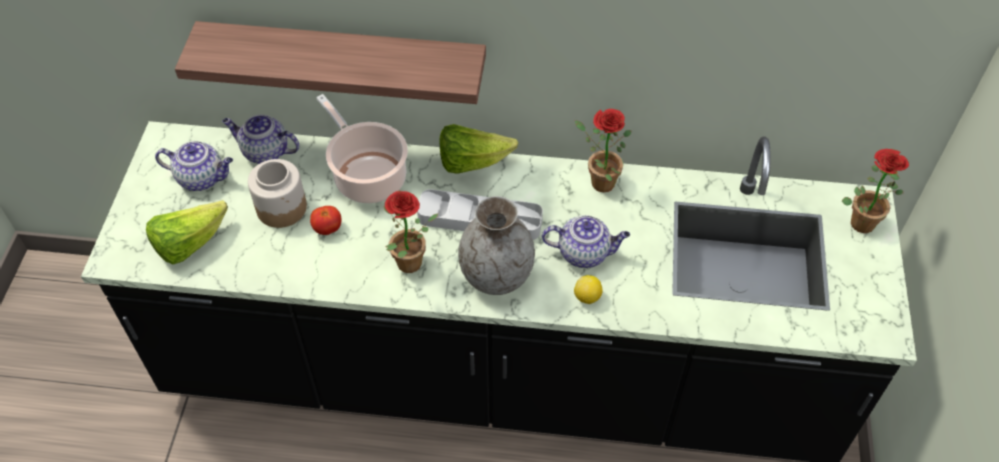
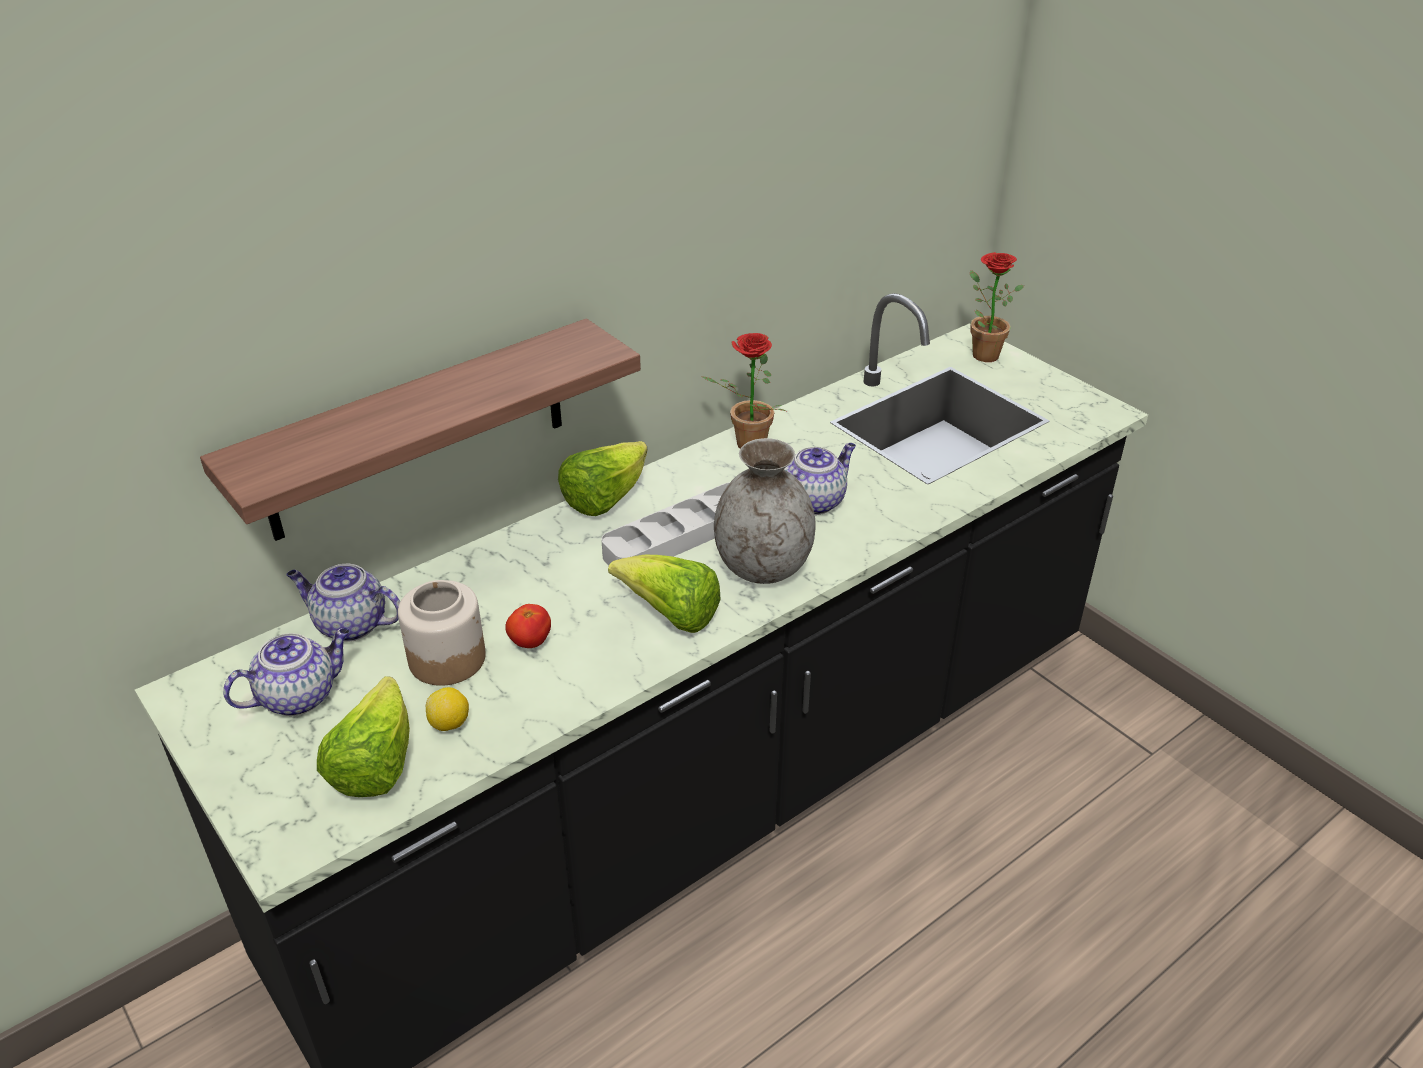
camera: 45 degrees left, 15 degrees down
teapot [222,114,299,164] -> teapot turned 45 degrees clockwise [286,564,400,642]
cooking pot [316,94,408,204] -> none
potted plant [383,191,439,273] -> lettuce [608,555,720,633]
lemon [574,275,602,304] -> lemon moved to [426,687,469,731]

